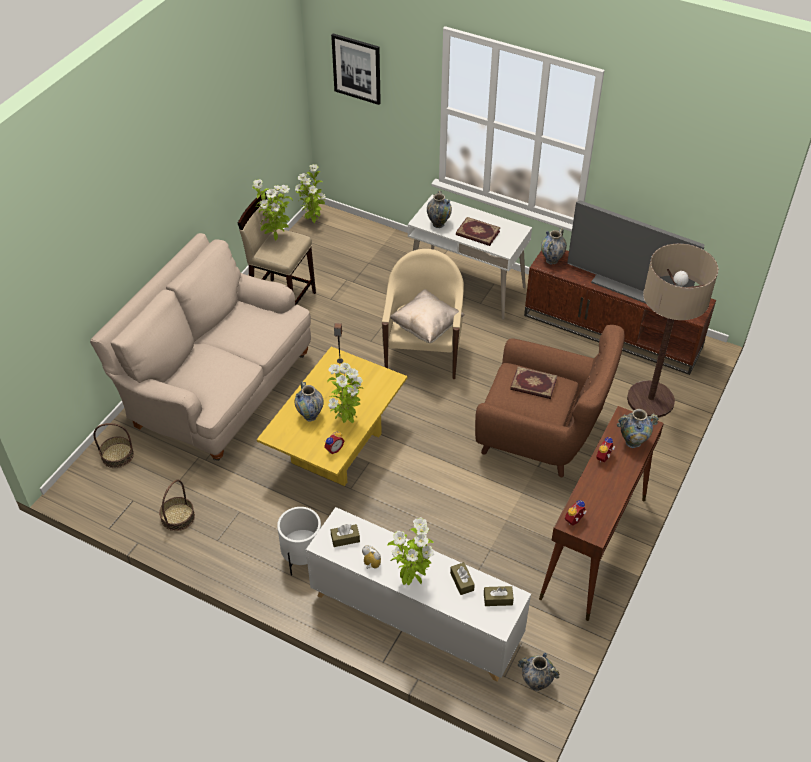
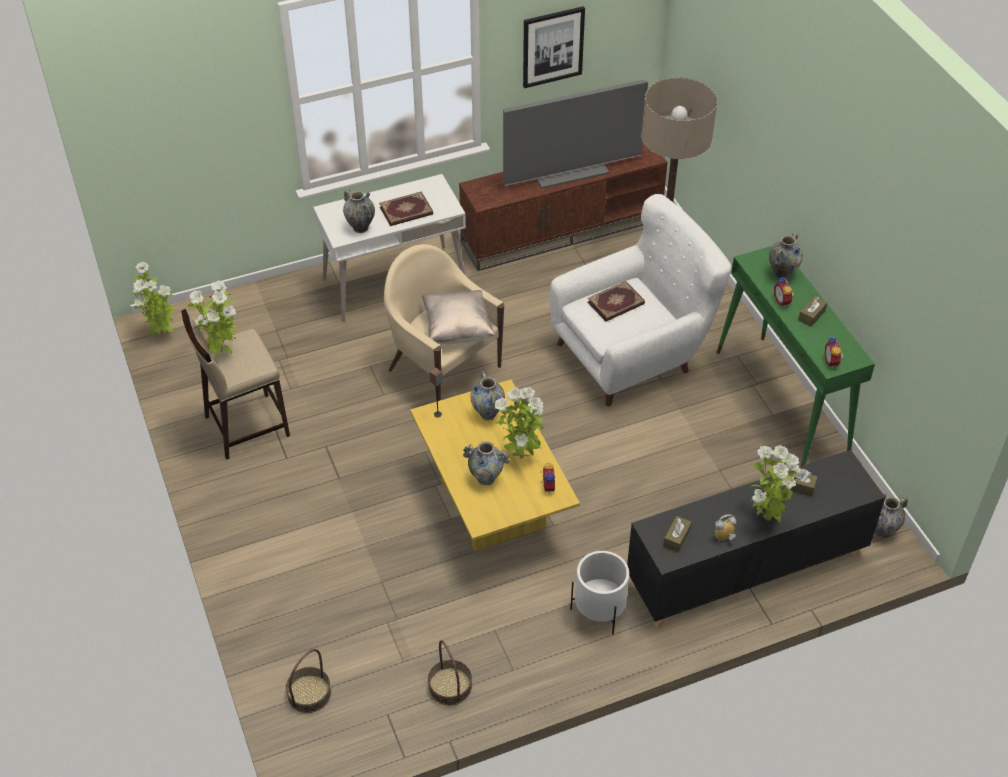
camera: 50 degrees left, 0 degrees up
beige sofa [90,233,311,461] -> none
white cabinet [306,507,531,681] -> black cabinet [627,450,886,628]
picture [331,34,381,105] -> picture moved to [523,6,585,88]
brown armchair [475,325,625,477] -> white armchair [550,194,731,406]
brown tissue box [484,586,514,606] -> brown tissue box moved to [798,296,827,327]
brown console table [539,406,664,621] -> green console table [716,246,875,466]
vase [541,228,567,264] -> vase moved to [470,371,505,421]

